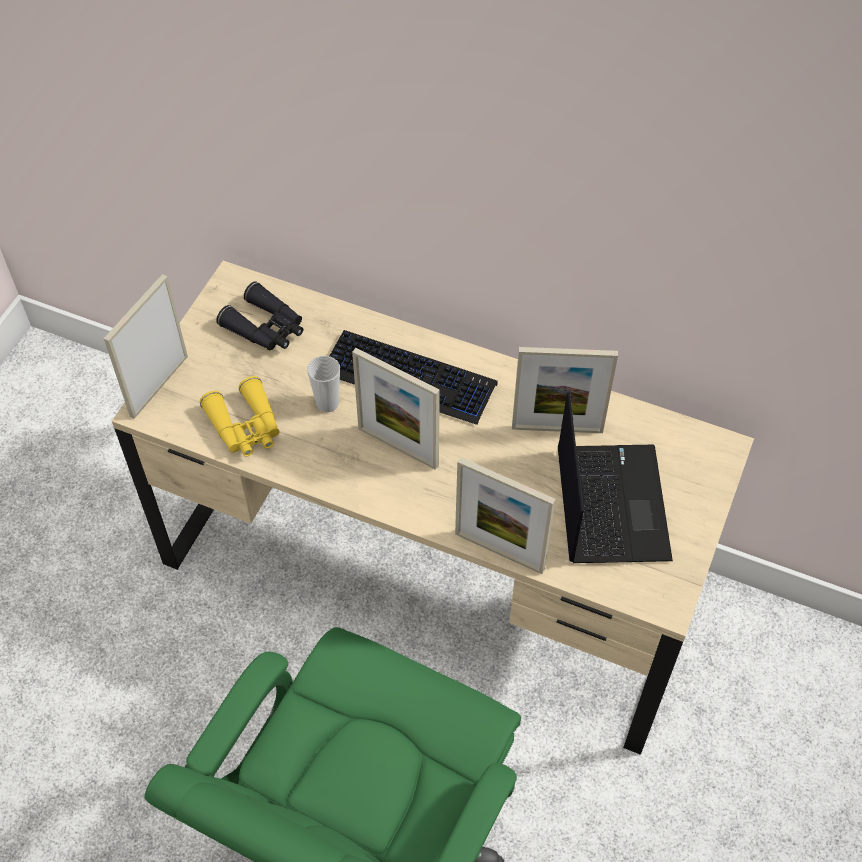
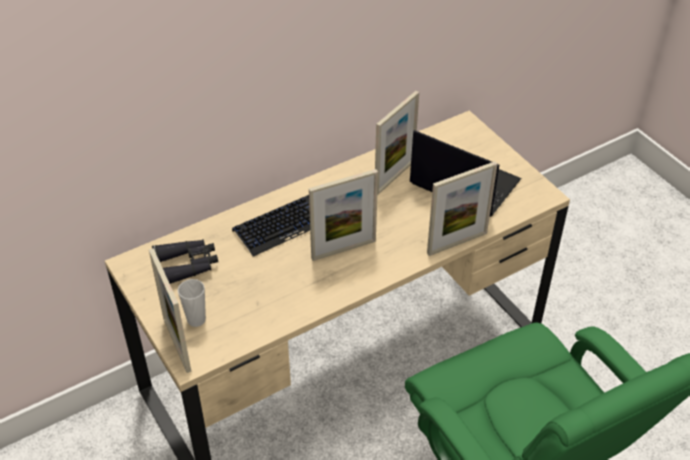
camera: 55 degrees left, 10 degrees down
yellow binoculars [200,376,280,457] -> none
cup [307,356,340,412] -> cup moved to [178,279,206,327]

